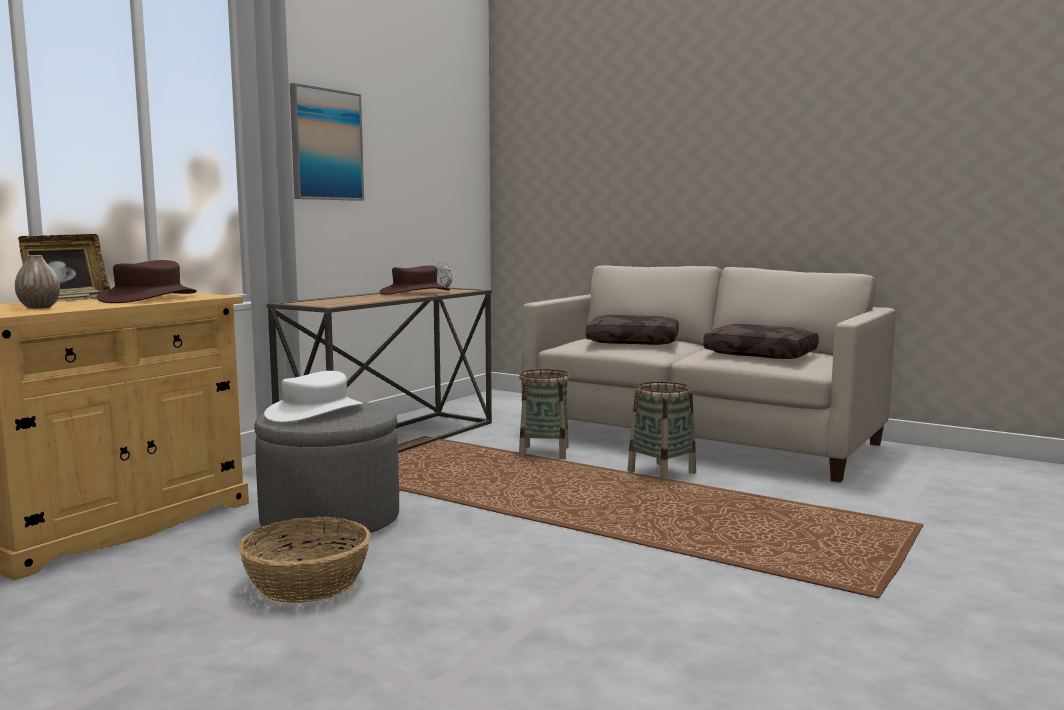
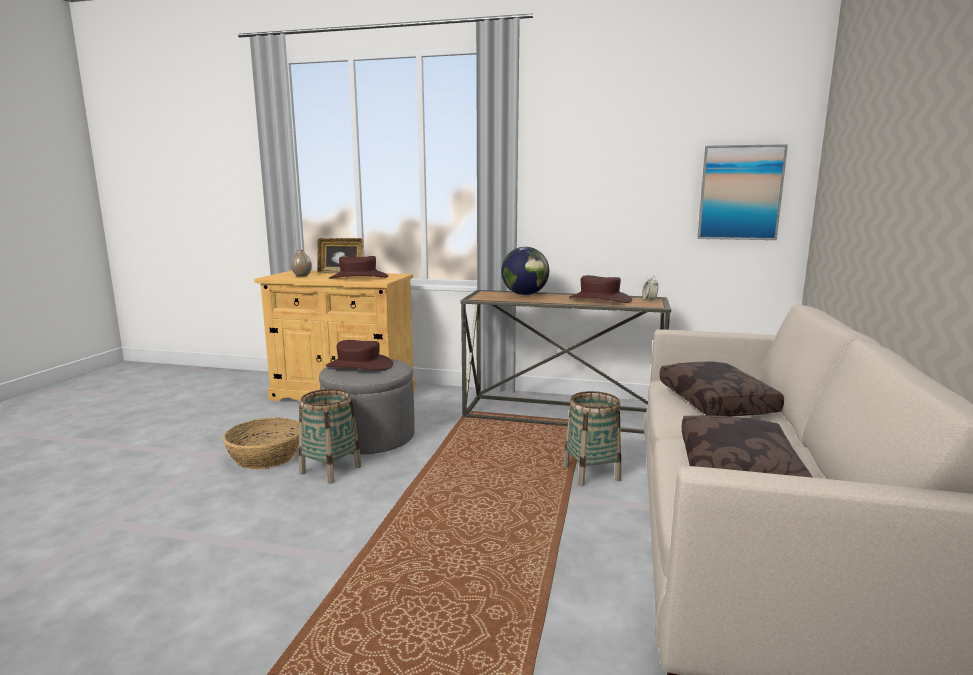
camera: 70 degrees right, 5 degrees up
white hat [264,371,364,423] -> brown hat [326,340,393,370]
picture [290,83,364,201] -> picture moved to [697,144,788,240]
basket [628,381,696,481] -> basket moved to [299,389,361,484]
none -> globe [501,247,549,295]

